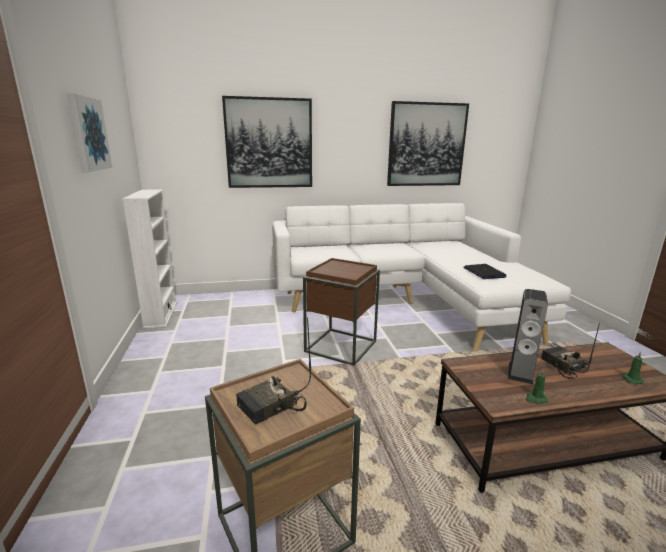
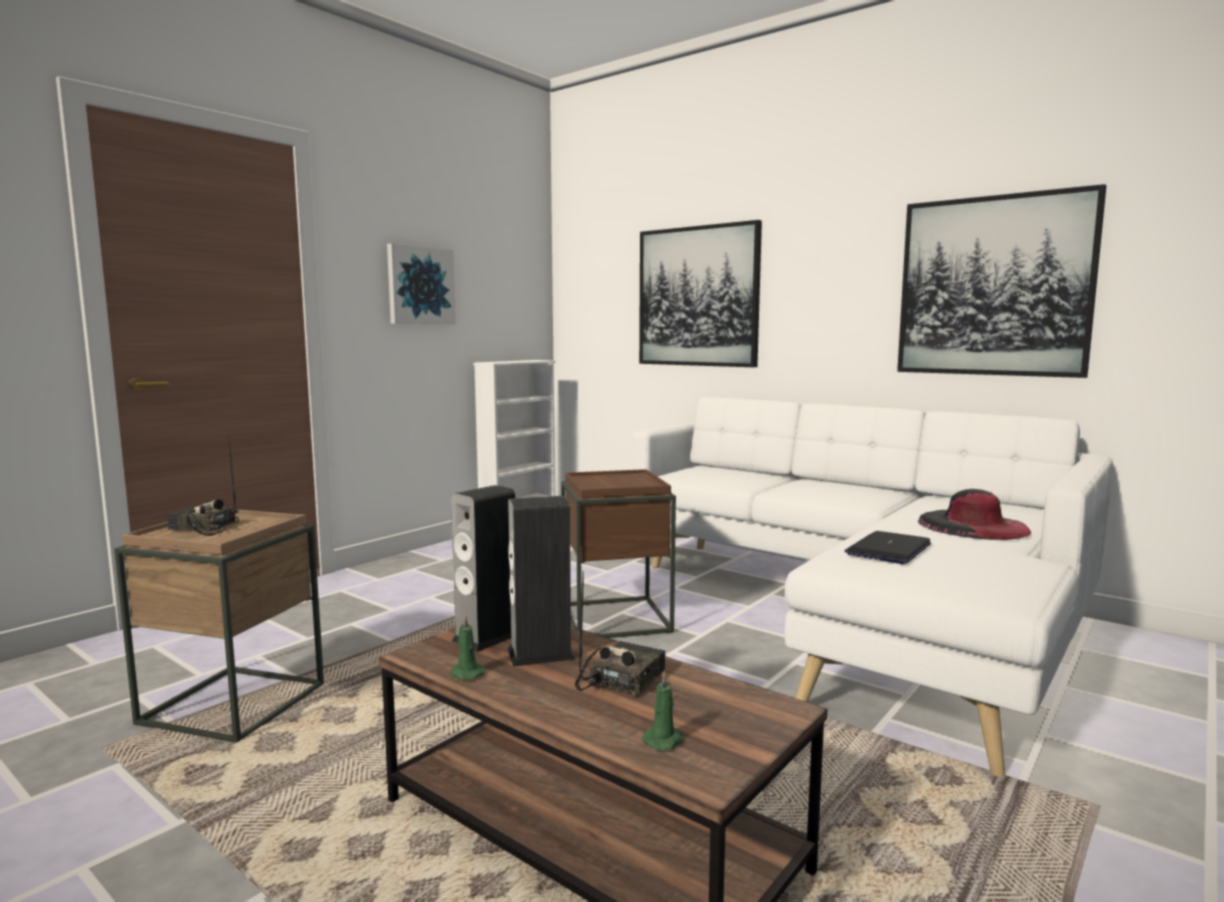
camera: 50 degrees right, 10 degrees down
none -> speaker [451,485,515,652]
none -> black hat [918,489,1031,540]

